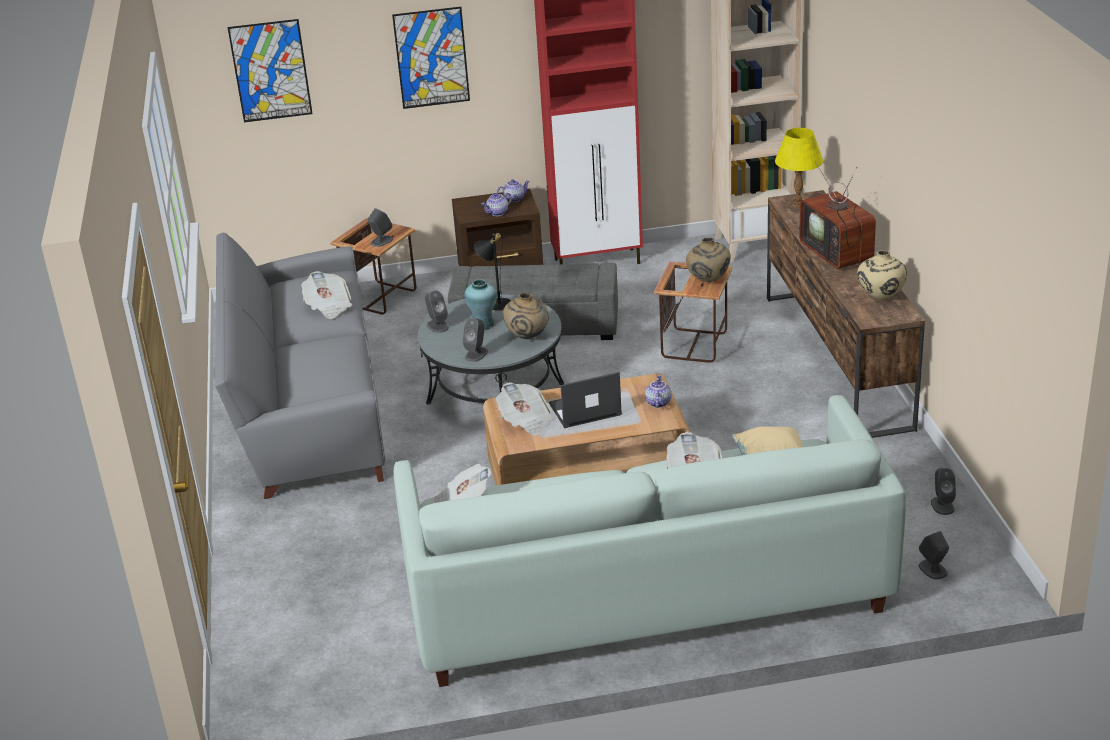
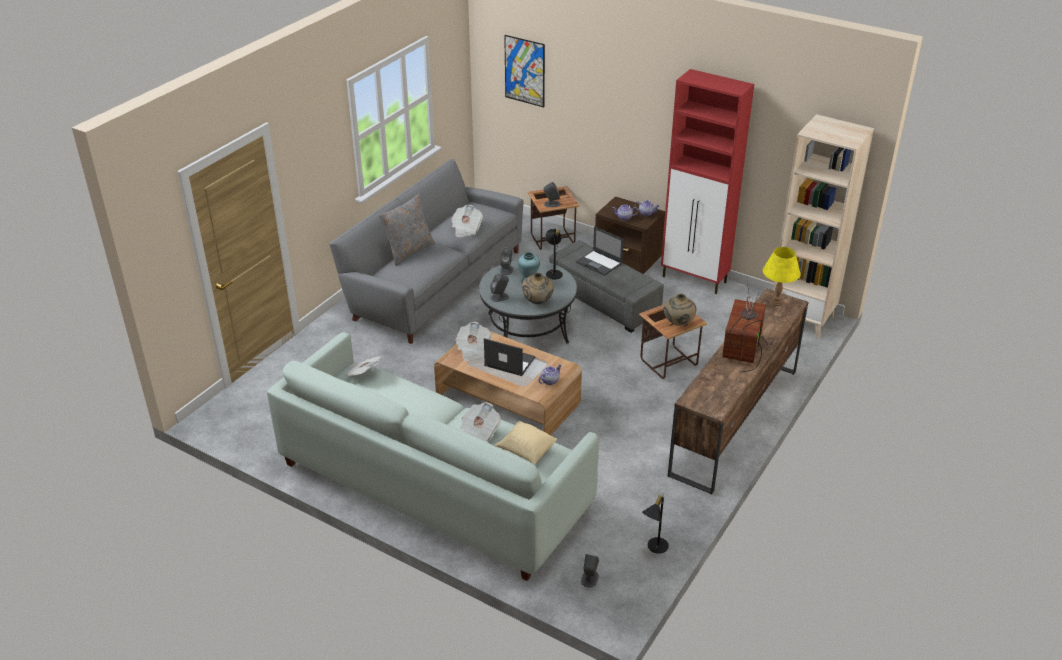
camera: 40 degrees right, 5 degrees up
picture [392,7,470,109] -> none
beige vase [857,250,907,299] -> none
grey speaker [931,468,956,515] -> black table lamp [642,494,669,554]
none -> grey pillow [379,194,435,266]
none -> laptop [576,226,624,276]

